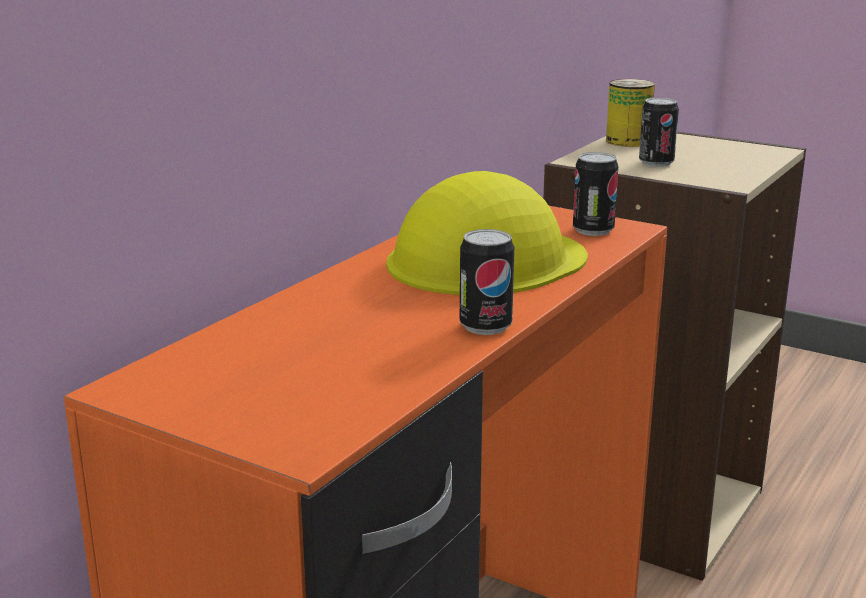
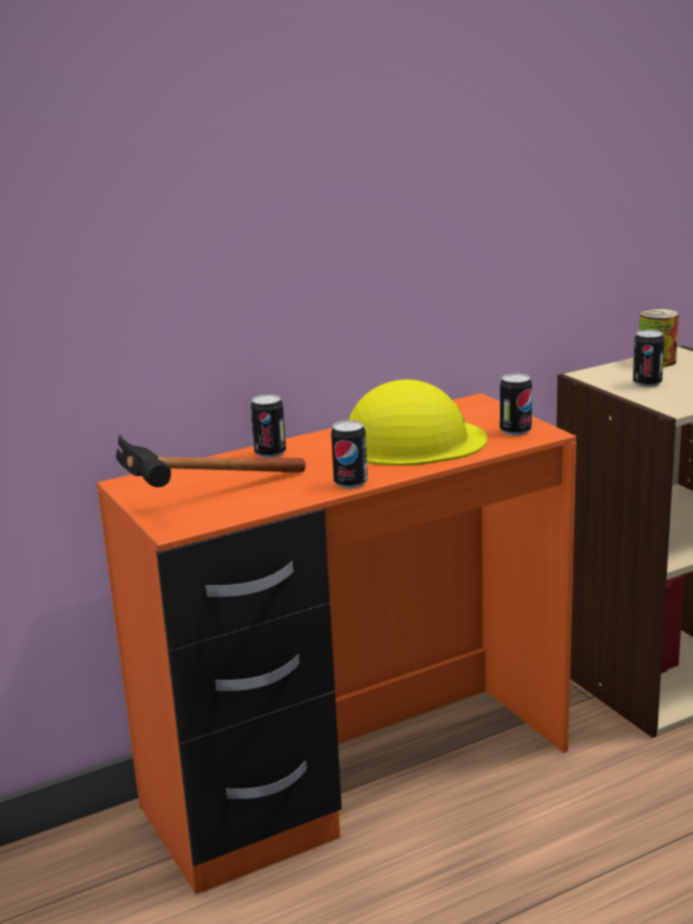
camera: 30 degrees right, 0 degrees up
none -> hammer [116,435,306,487]
none -> can [251,394,286,458]

